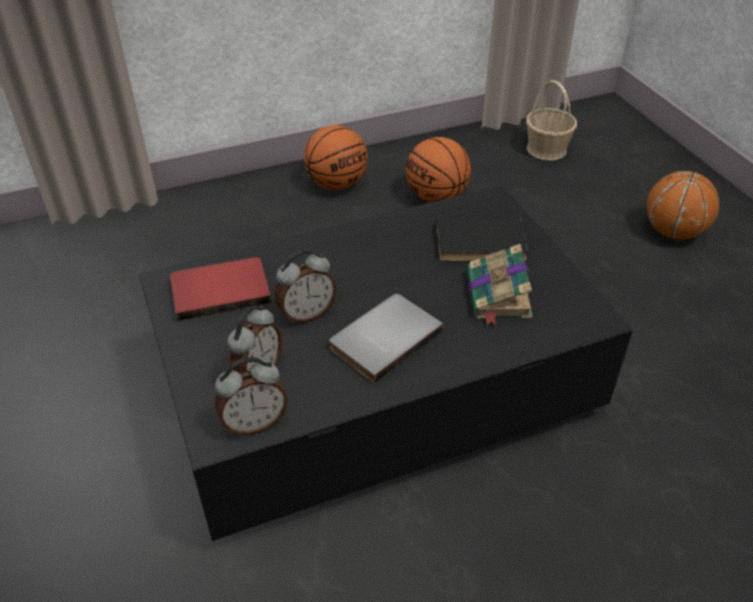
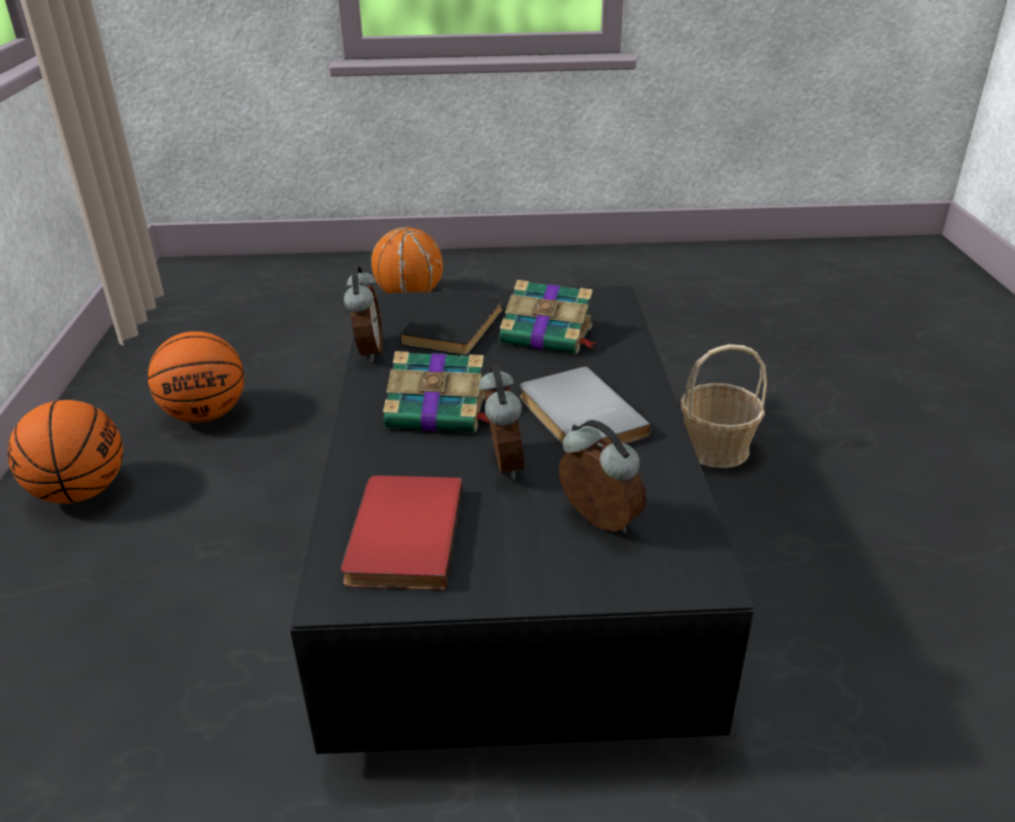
camera: 70 degrees left, 10 degrees down
alarm clock [215,357,288,435] -> alarm clock moved to [344,266,383,362]
basket [526,80,577,161] -> basket moved to [681,344,767,468]
none -> book [383,351,489,433]

